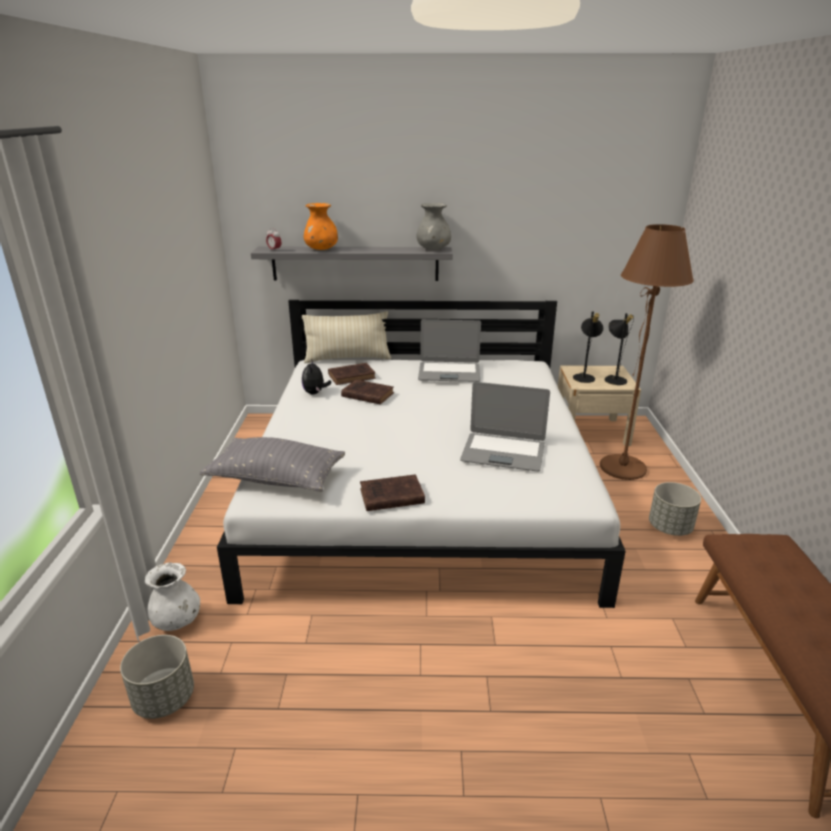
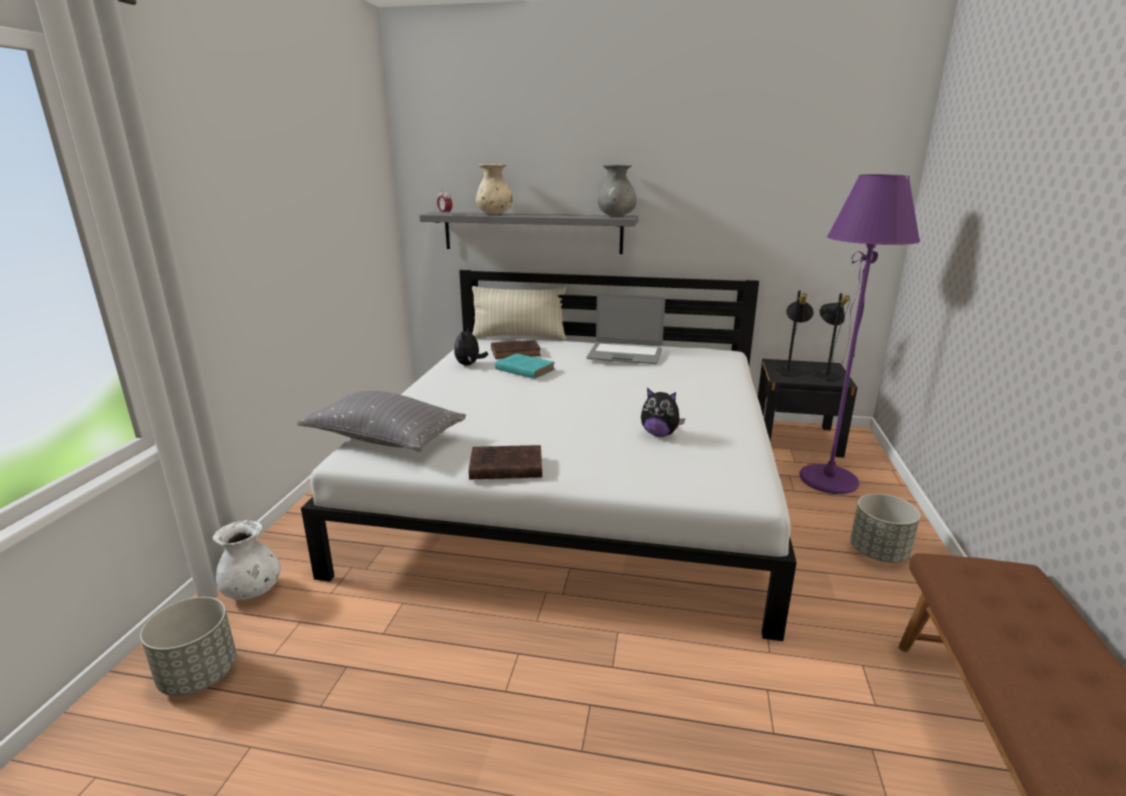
camera: 10 degrees right, 5 degrees down
orange vase [304,203,338,250] -> beige vase [476,164,513,214]
brown book [341,379,394,405] -> turquoise book [495,353,555,379]
laptop [460,382,550,472] -> plush toy [641,388,685,437]
beige nightstand [558,365,641,446] -> black nightstand [758,359,857,458]
brown floor lamp [600,224,694,480] -> purple floor lamp [799,174,921,494]

